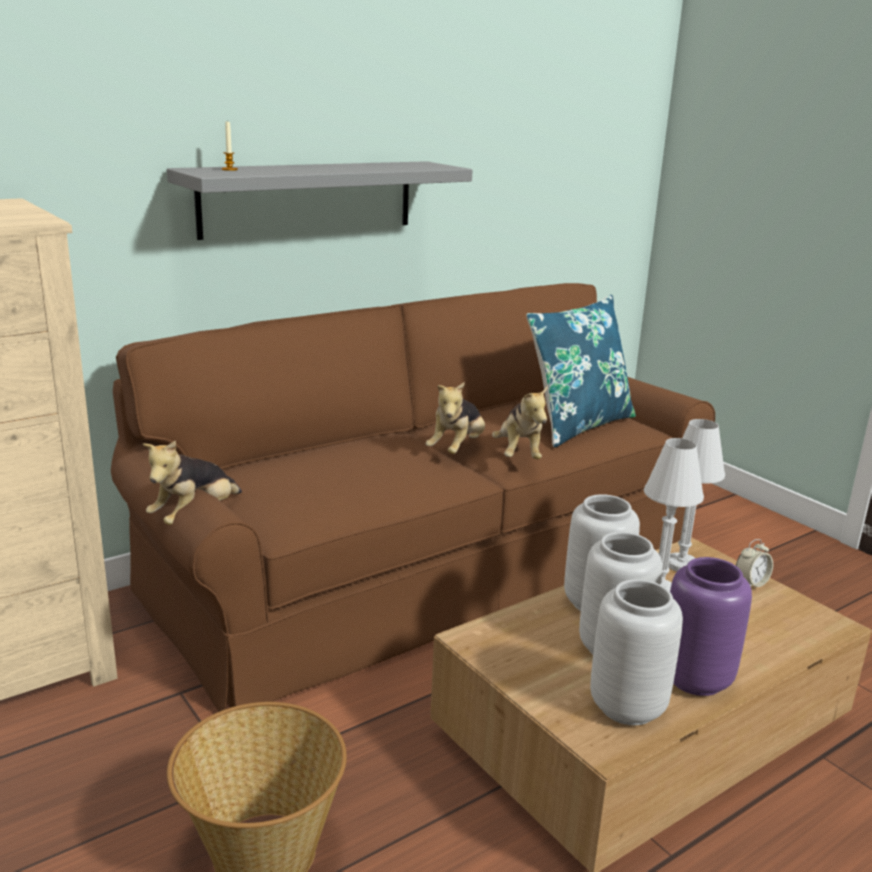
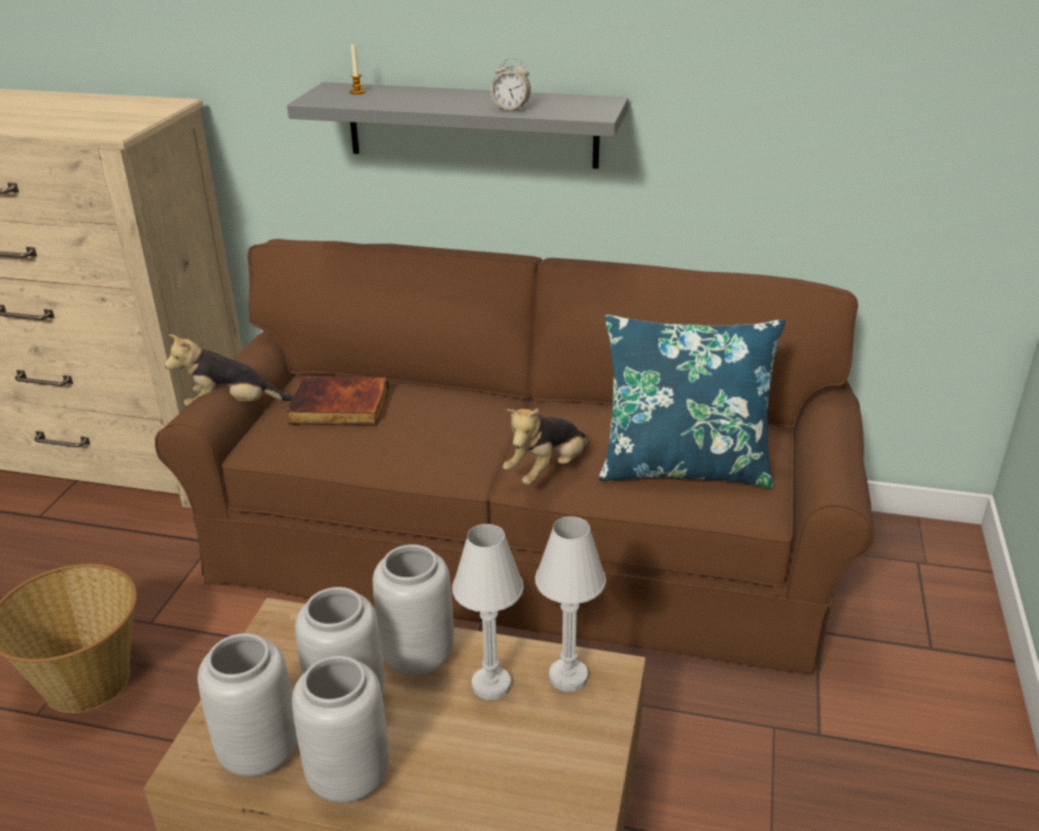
camera: 50 degrees right, 10 degrees up
plush toy [426,382,485,454] -> none
purple vase [670,557,752,696] -> grey vase [292,656,389,803]
alarm clock [736,539,773,587] -> alarm clock moved to [491,58,531,111]
none -> book [287,376,389,426]

